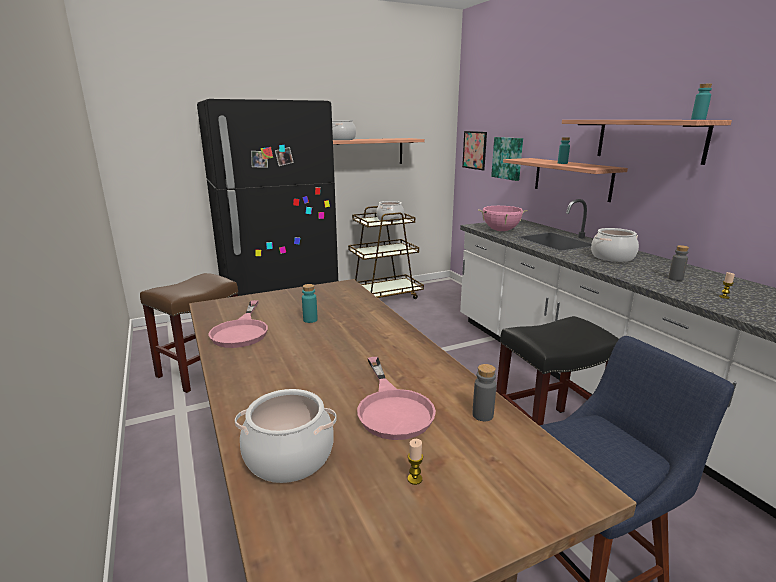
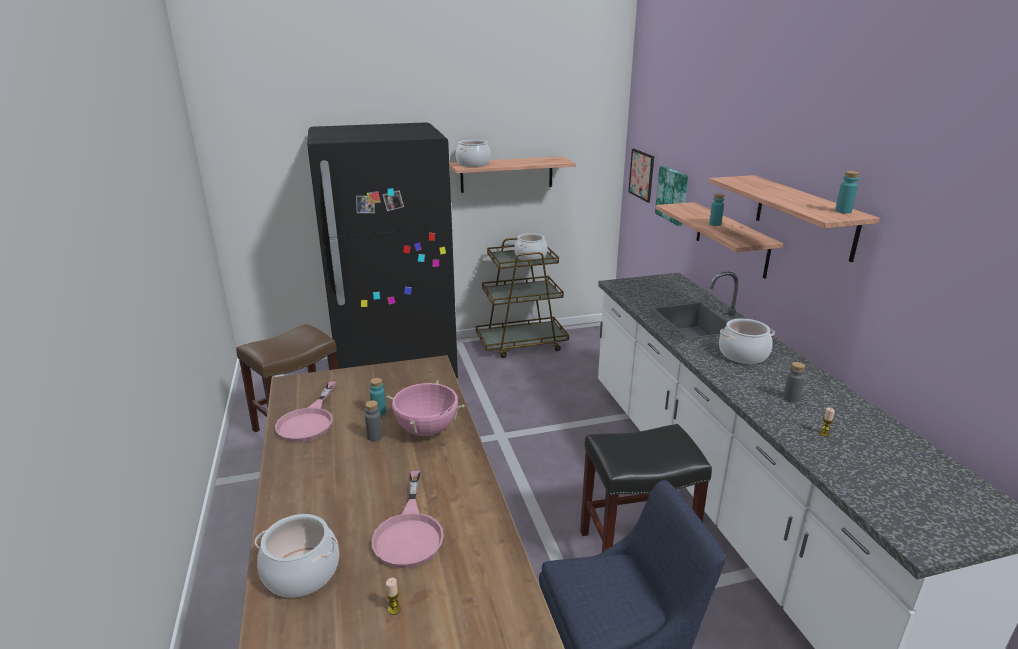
camera: 10 degrees right, 5 degrees up
grey bottle [472,364,496,421] -> grey bottle moved to [365,400,383,442]
pink cooking pot [478,206,528,231] -> pink cooking pot moved to [387,380,465,436]

